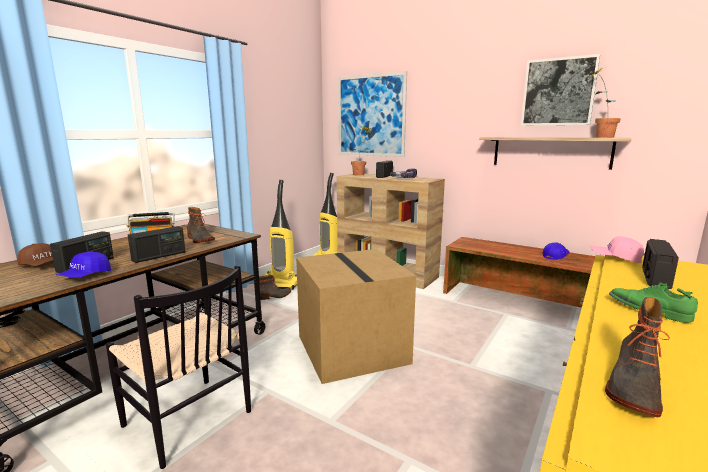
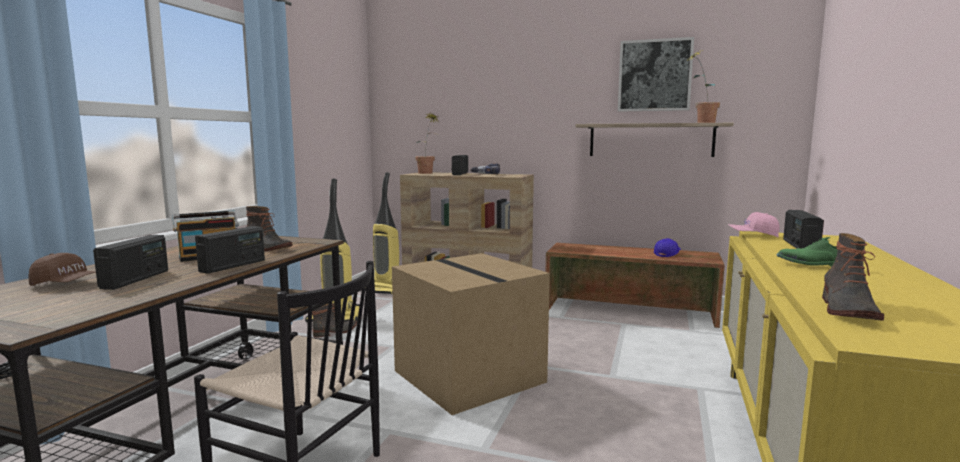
camera: 15 degrees left, 5 degrees down
blue cap [56,251,111,278] -> none
picture [338,71,407,157] -> none

